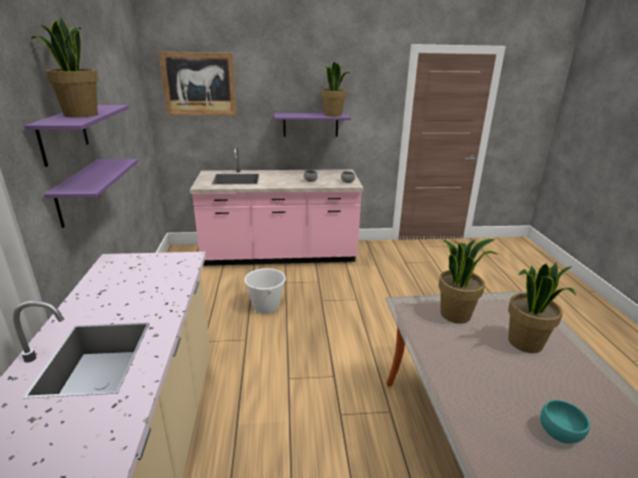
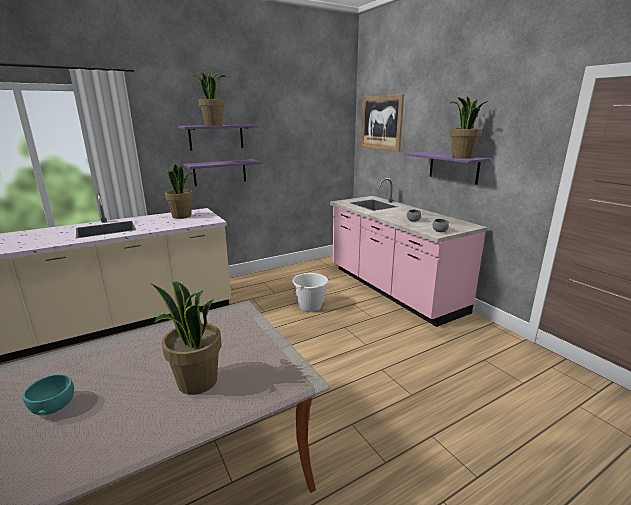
camera: 65 degrees right, 5 degrees down
potted plant [438,239,499,323] -> potted plant moved to [165,164,195,219]

